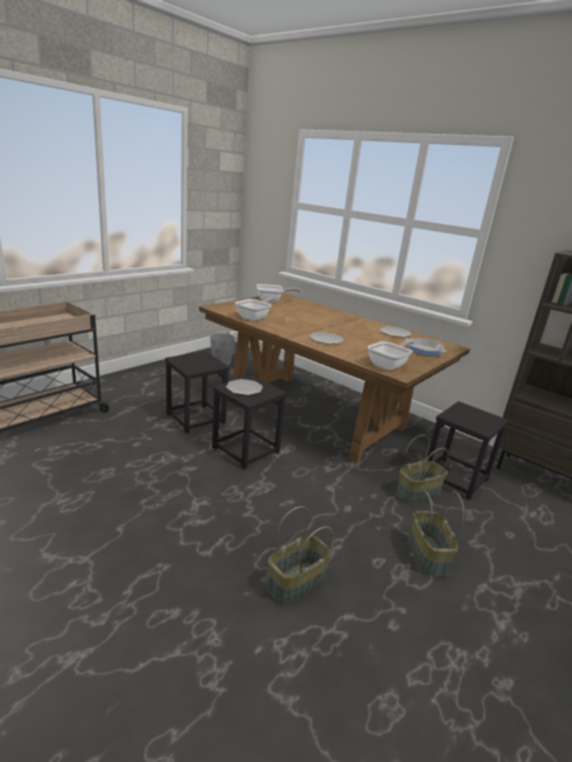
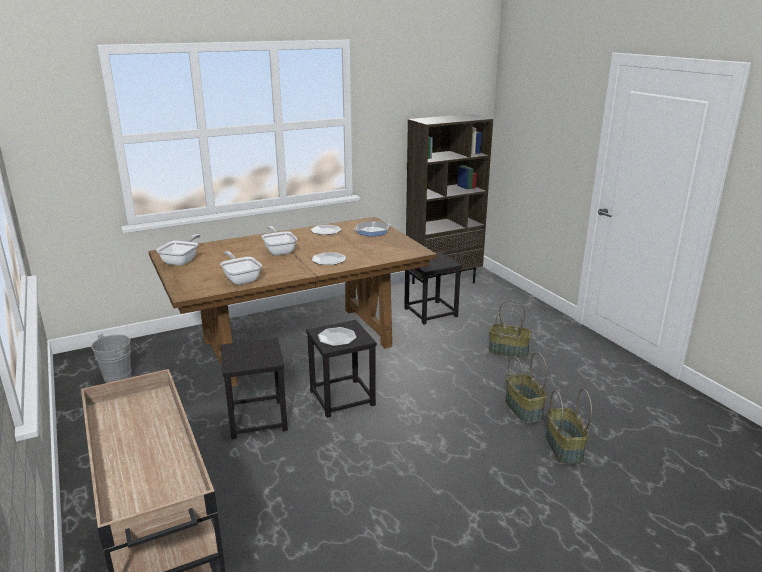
camera: 65 degrees left, 0 degrees up
frying pan [368,340,414,370] -> frying pan moved to [261,226,297,256]
basket [396,435,449,504] -> basket moved to [546,389,592,464]

